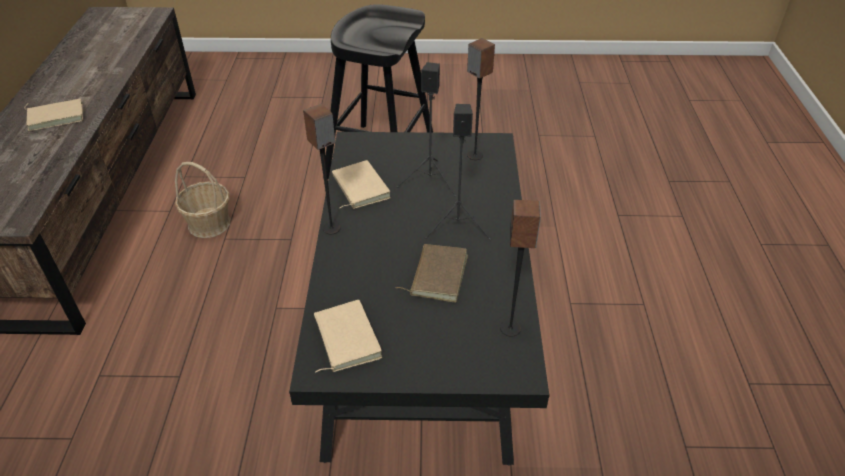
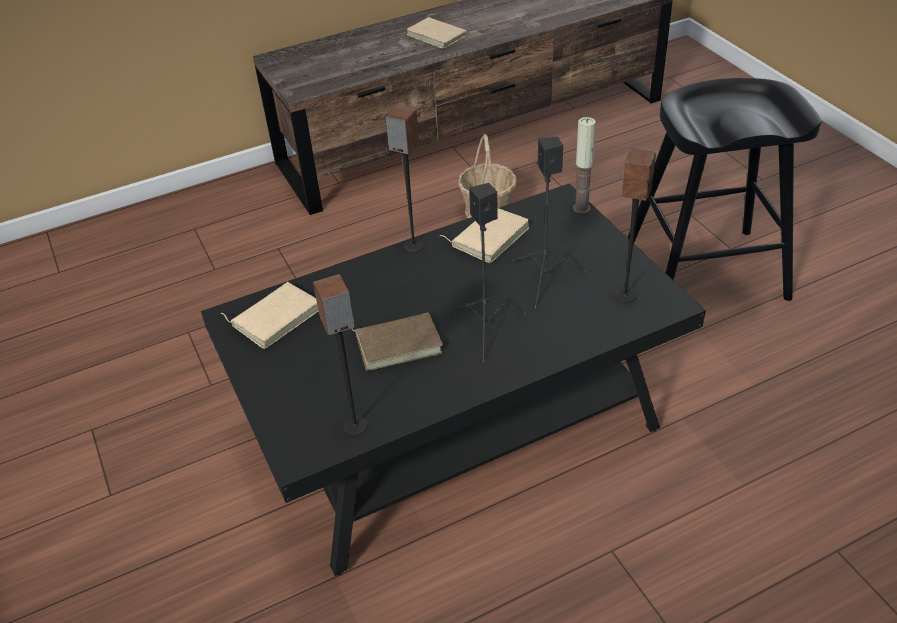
camera: 65 degrees right, 0 degrees up
none -> candle [573,117,596,214]

